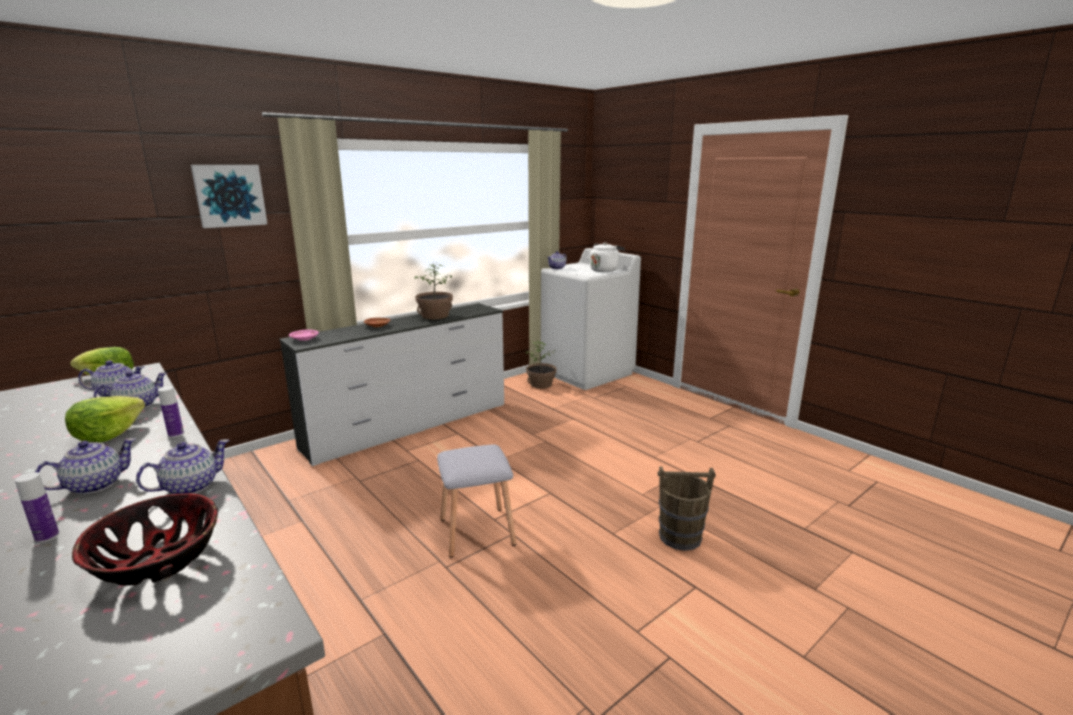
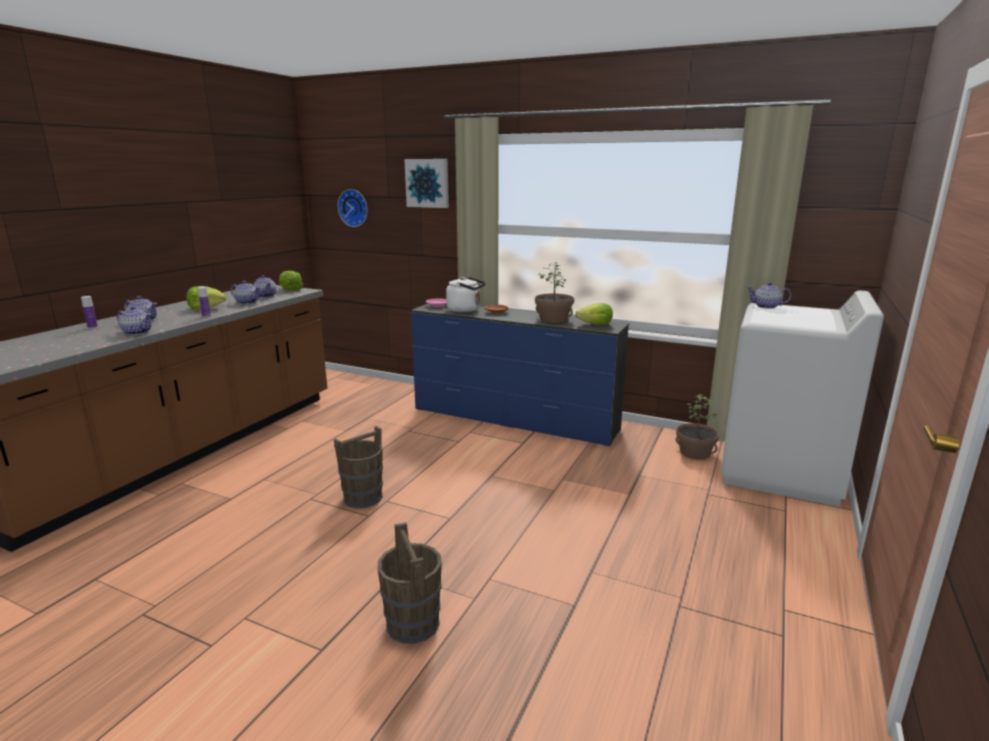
camera: 65 degrees right, 0 degrees up
bowl [72,493,218,586] -> none
white dresser [279,303,504,466] -> blue dresser [410,304,629,447]
grey stool [437,444,517,558] -> brown bucket [334,426,383,508]
white kettle [588,242,625,272] -> white kettle moved to [446,277,486,312]
none -> wall clock [338,189,368,227]
none -> lettuce [575,303,613,325]

